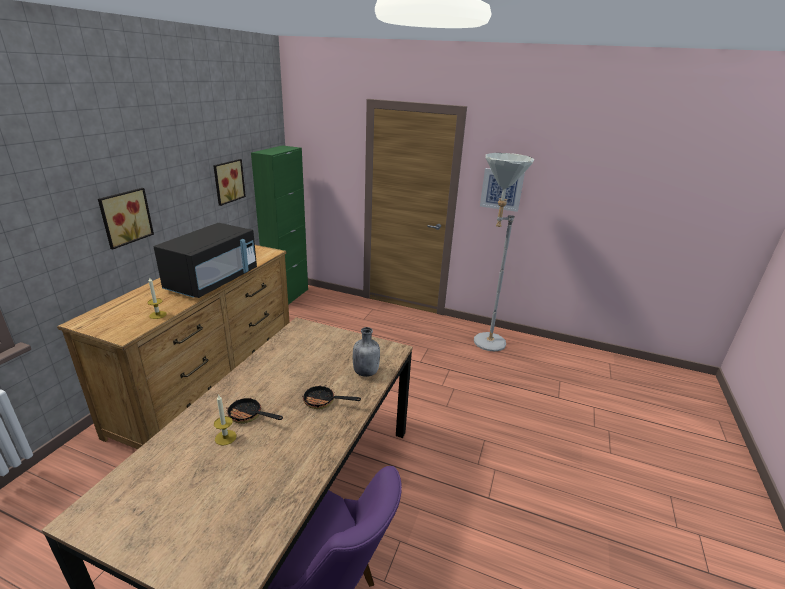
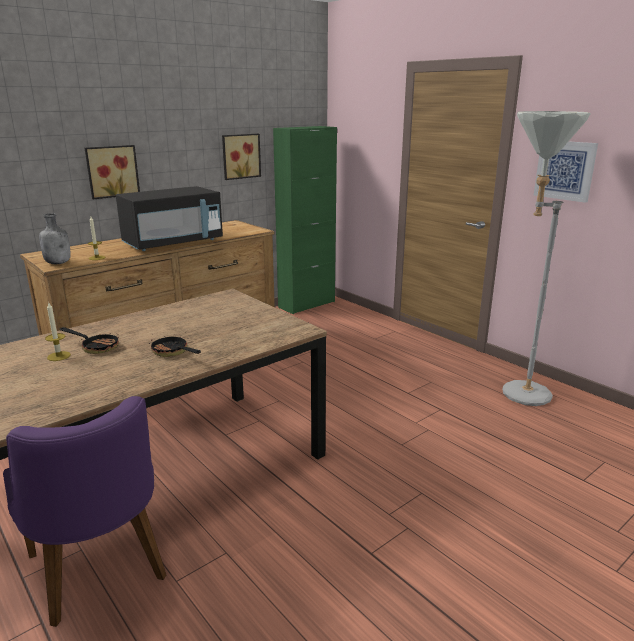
camera: 30 degrees right, 5 degrees down
frying pan [226,395,283,424] -> frying pan turned 150 degrees clockwise [60,327,119,354]
grey bottle [353,327,380,377] -> grey bottle moved to [39,213,71,264]

